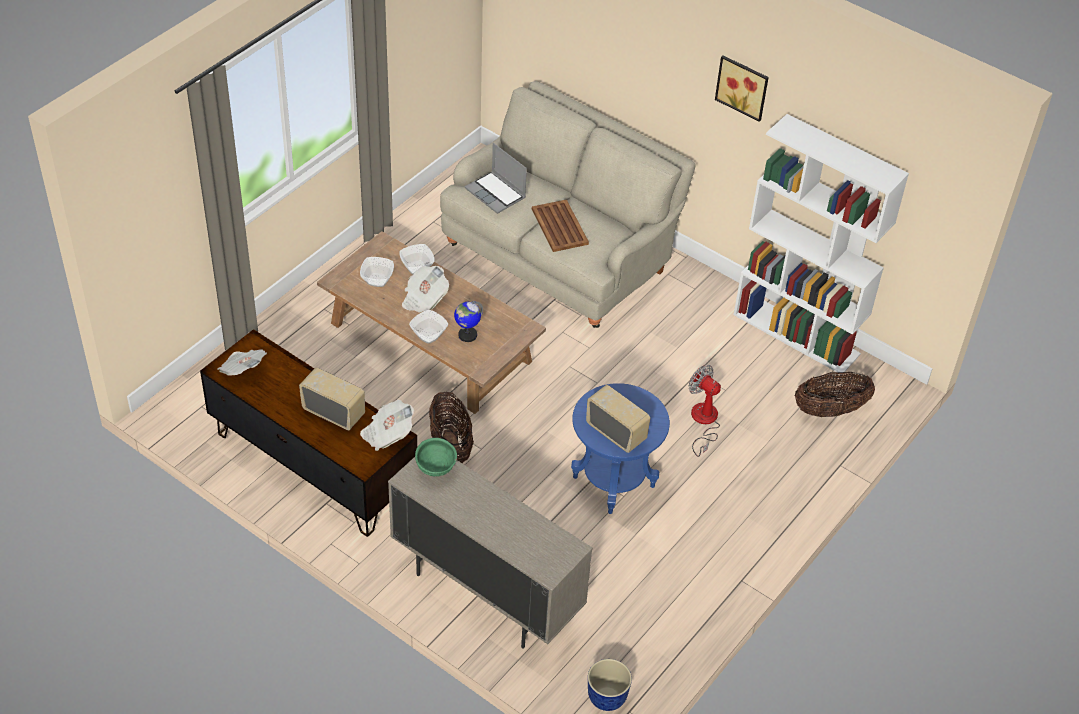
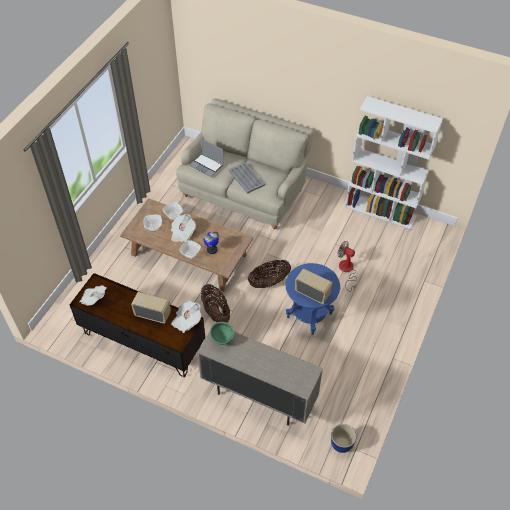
camera: 10 degrees left, 5 degrees up
brown tray [532,199,589,252] -> grey tray [229,162,265,193]
picture [715,56,769,122] -> none
basket [795,372,875,417] -> basket moved to [248,260,291,288]

